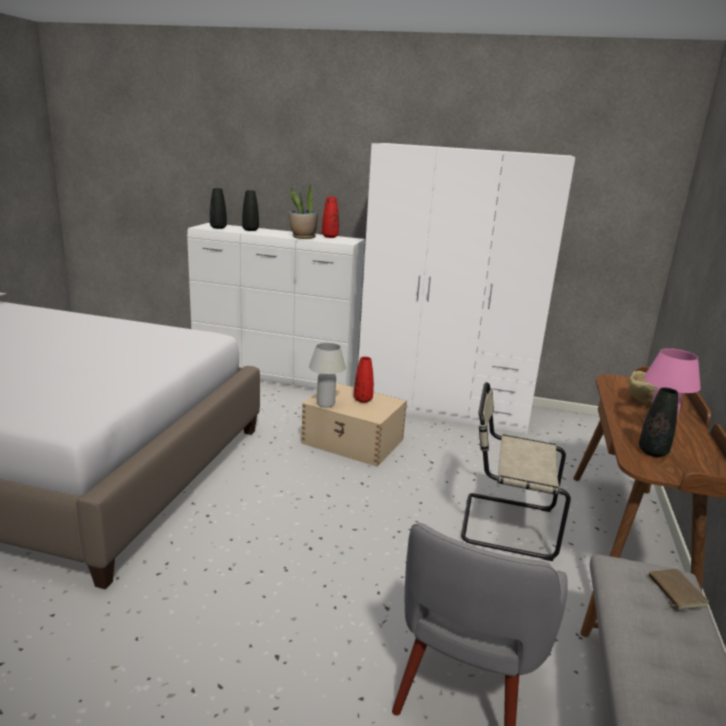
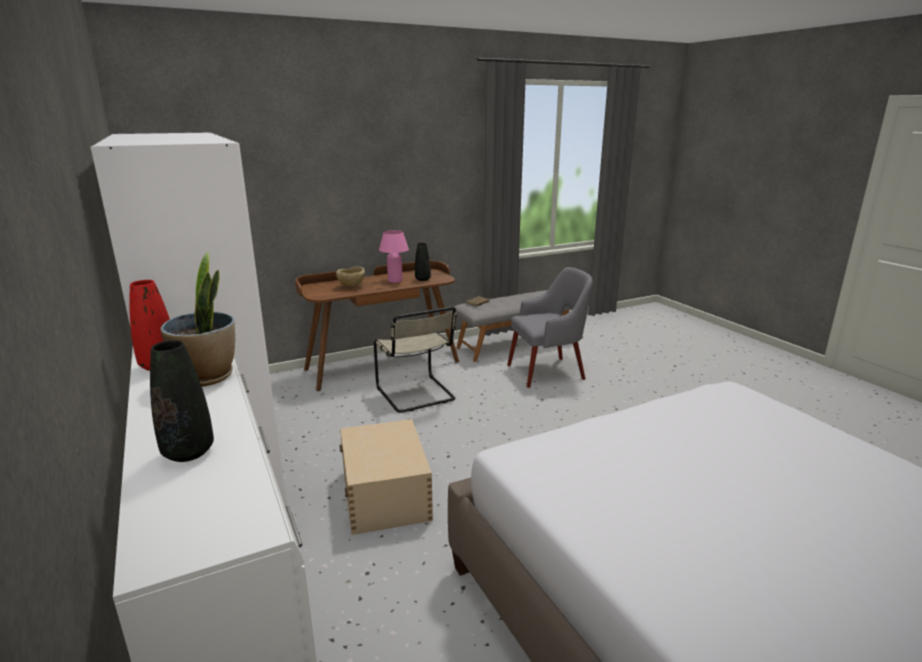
camera: 130 degrees left, 0 degrees up
black vase [210,188,227,229] -> none
white table lamp [309,343,346,407] -> none
red vase [354,357,374,403] -> none

